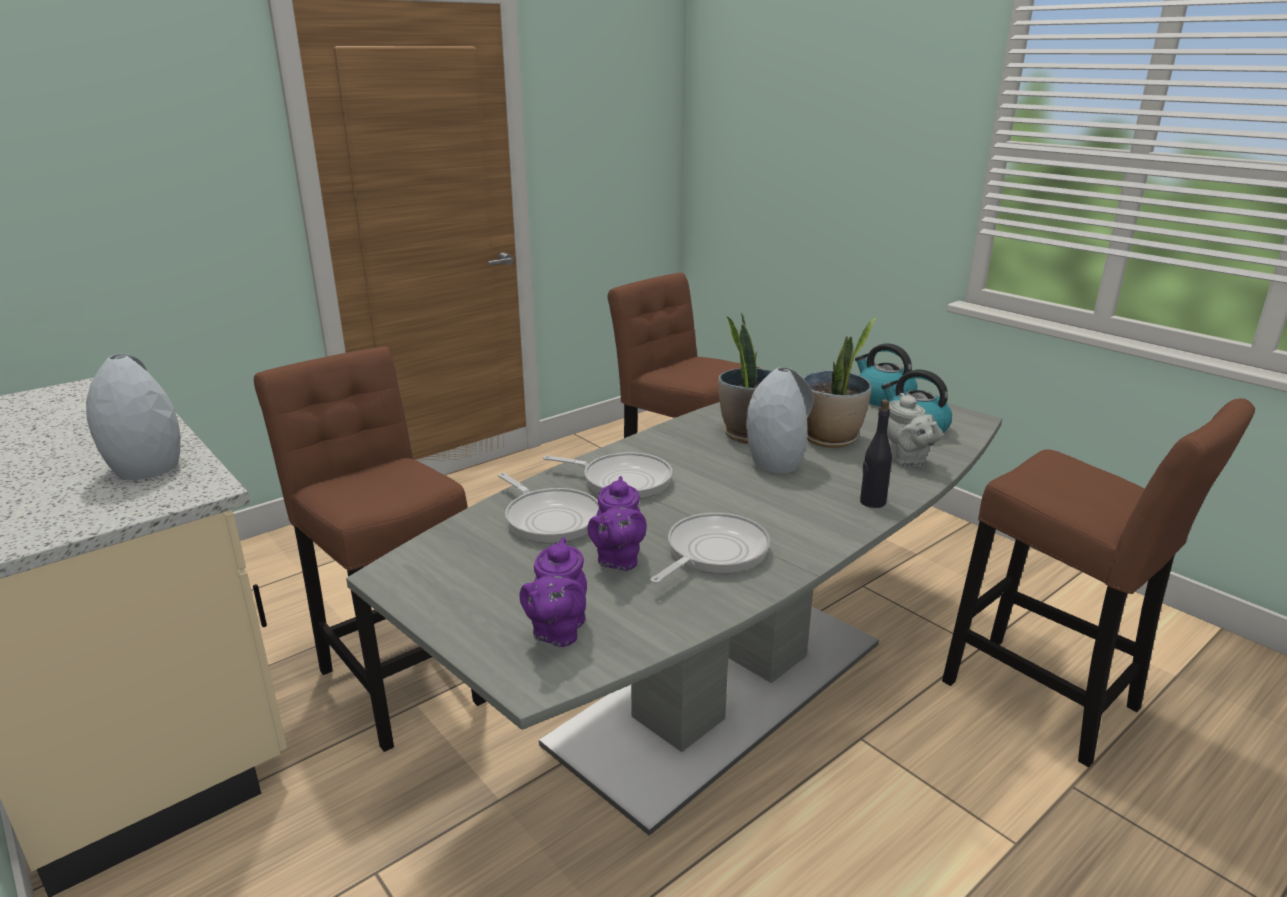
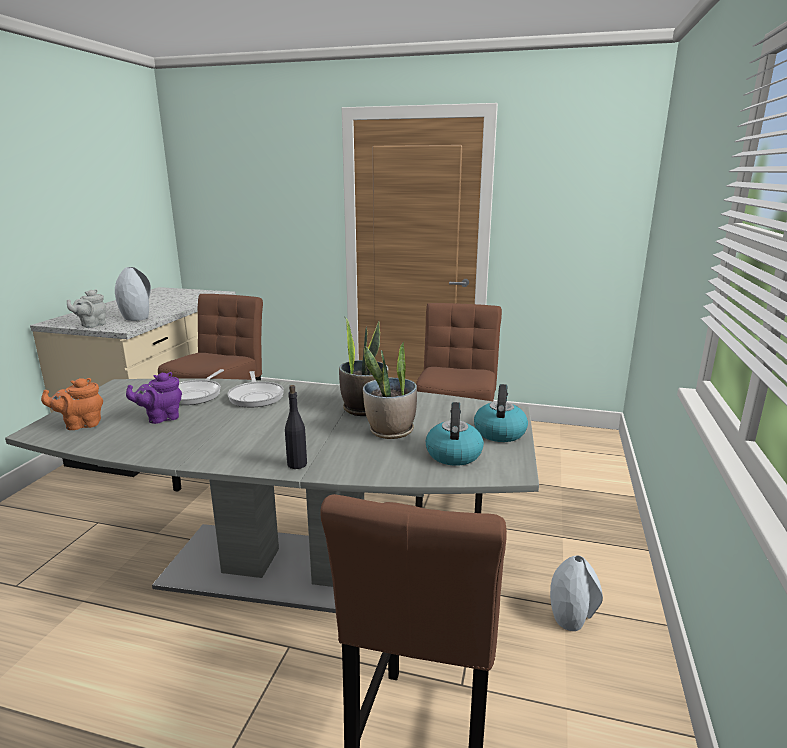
camera: 55 degrees right, 5 degrees down
purple teapot [520,538,587,647] -> orange teapot [41,378,103,430]
frying pan [650,513,770,584] -> none
grey vase [746,367,814,473] -> grey vase moved to [550,555,603,631]
grey teapot [887,393,943,467] -> grey teapot moved to [67,289,106,328]

